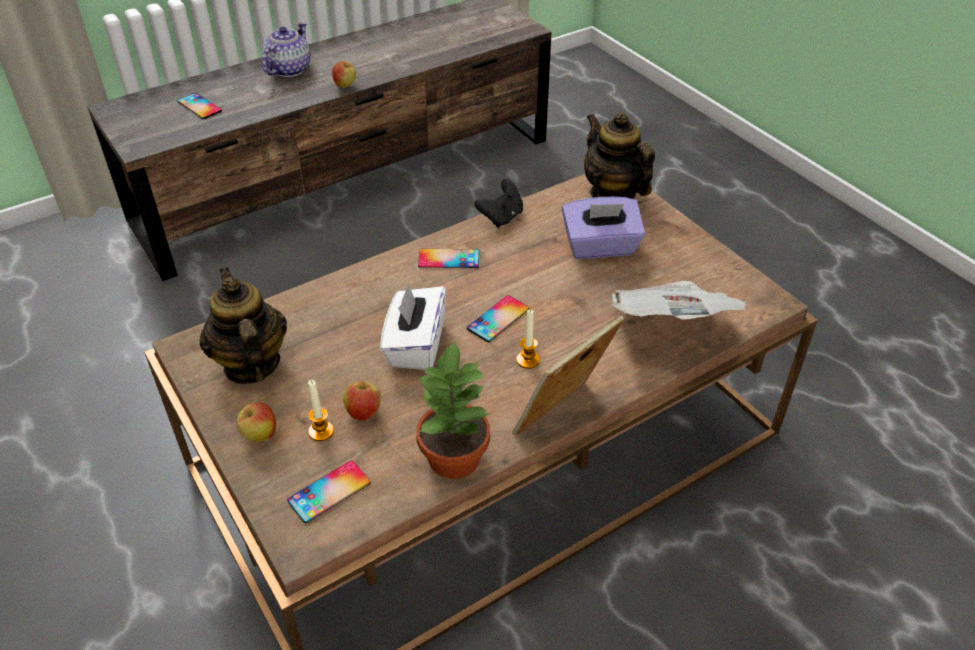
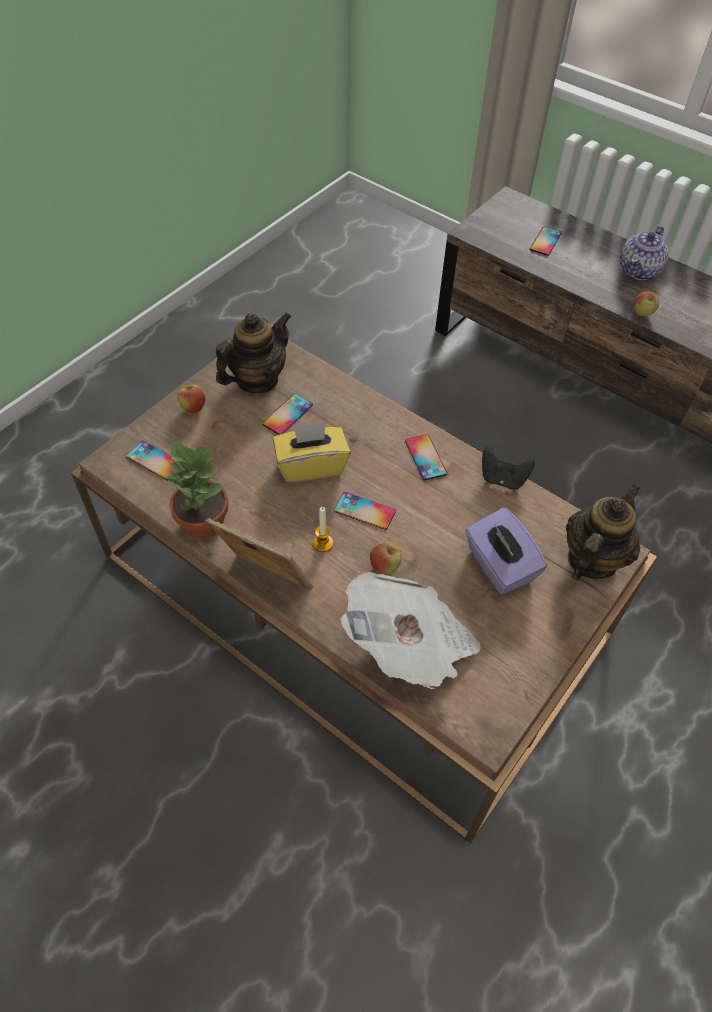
camera: 70 degrees right, 10 degrees up
teapot [262,22,311,77] -> teapot turned 120 degrees clockwise [620,226,669,280]
candle [308,380,334,441] -> none
apple [343,376,381,421] -> apple moved to [370,542,401,574]
white tissue box [380,284,447,370] -> yellow tissue box [273,422,351,482]
none -> phone [262,393,313,435]

